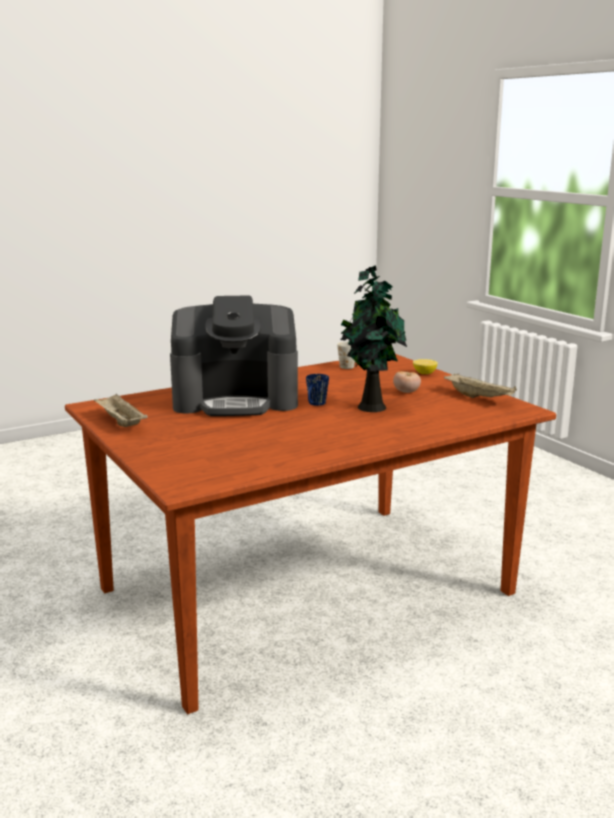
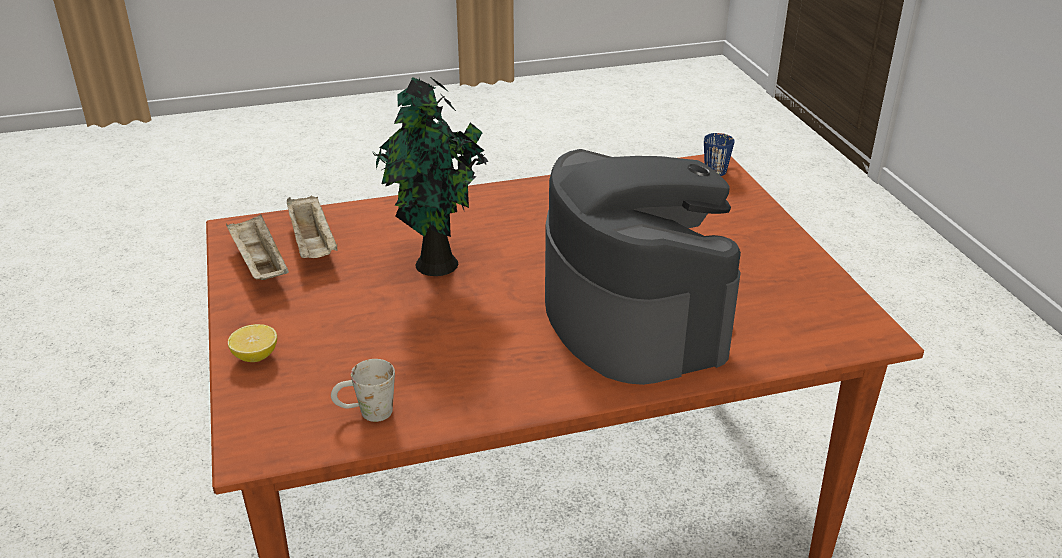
camera: 165 degrees left, 15 degrees up
beige tray [94,394,148,427] -> beige tray moved to [287,196,338,258]
coffee machine [170,295,298,416] -> coffee machine turned 60 degrees clockwise [545,149,741,385]
blue mug [306,374,329,406] -> blue mug moved to [704,133,734,176]
tomato [393,371,421,393] -> none

